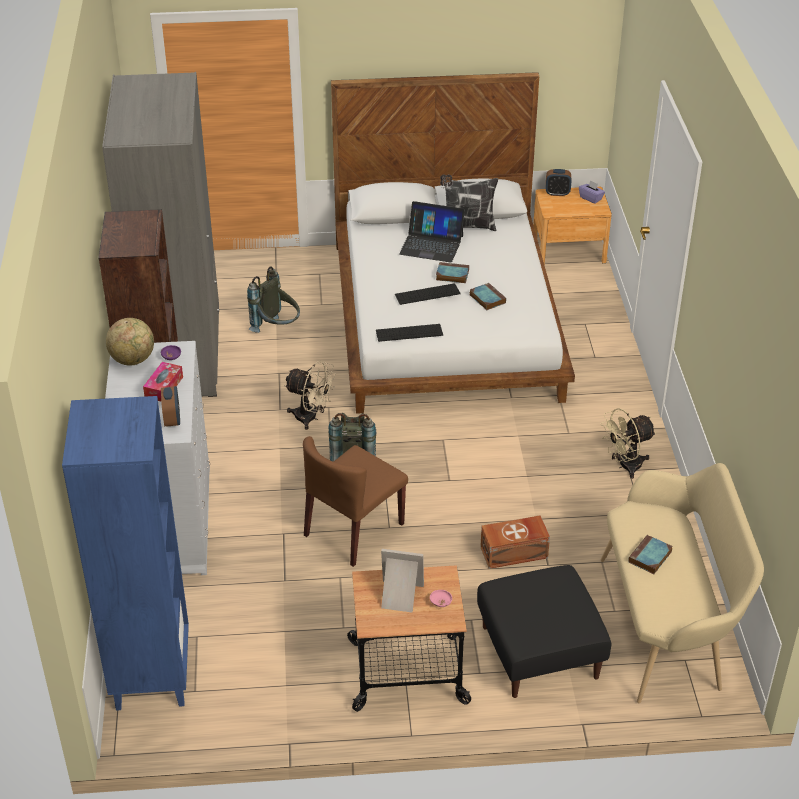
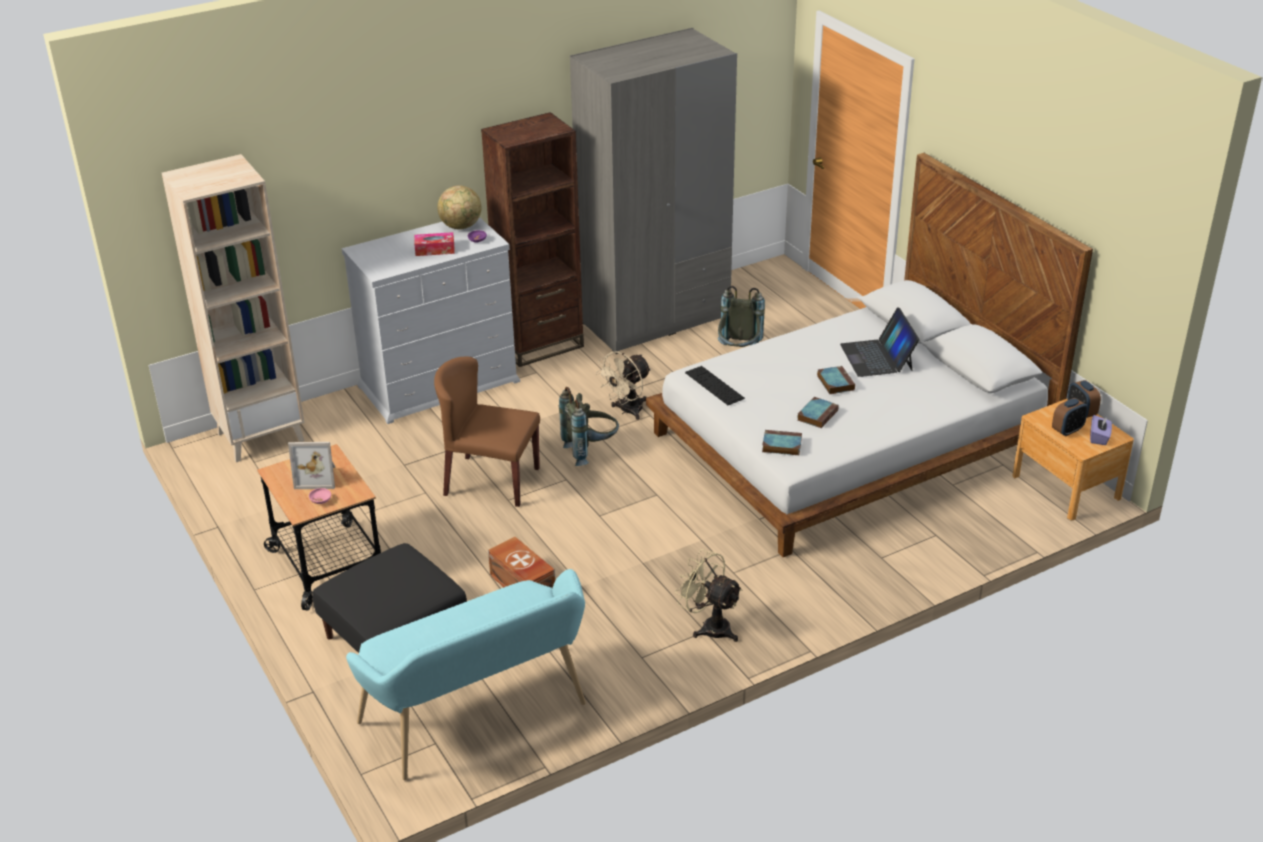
camera: 65 degrees right, 5 degrees down
blue bookcase [62,396,189,711] -> beige bookcase [162,154,305,462]
alarm clock [161,386,180,427] -> alarm clock moved to [1052,398,1088,436]
beige fan [284,361,336,430] -> beige fan turned 45 degrees clockwise [596,351,651,420]
picture frame [381,549,424,612] -> picture frame turned 105 degrees clockwise [288,442,336,489]
keyboard [395,283,460,305] -> none
pillow [440,175,498,231] -> none
beige bench [601,463,764,703] -> turquoise bench [346,569,586,780]
book [628,535,673,574] -> book moved to [762,430,802,455]

